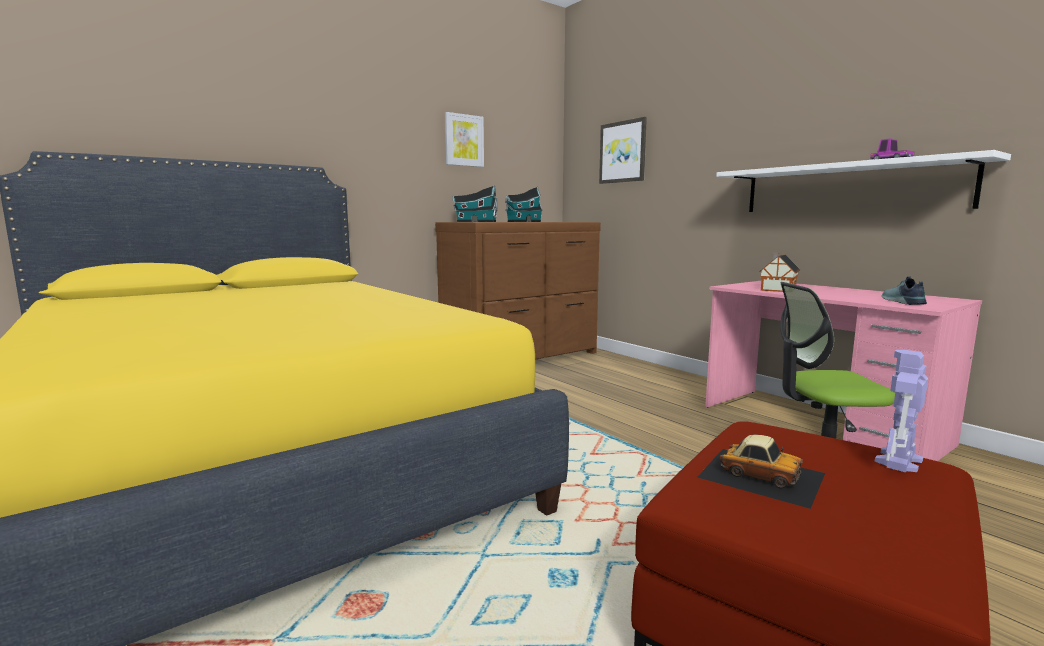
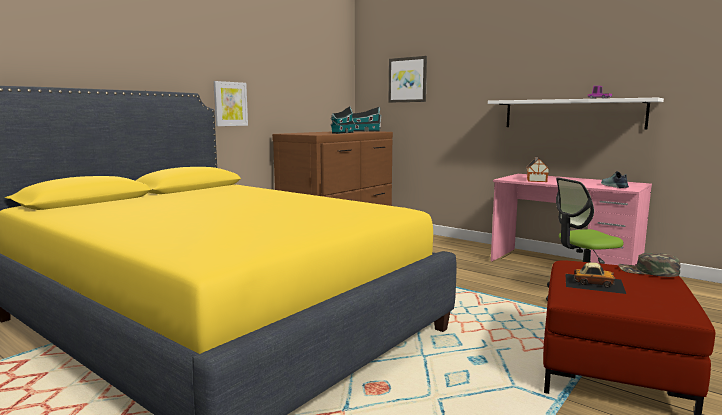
camera: 15 degrees left, 0 degrees up
picture [445,112,484,167] -> picture moved to [213,81,248,126]
toy house [452,186,498,222] -> toy house moved to [352,106,381,132]
toy robot [875,350,928,472] -> green cap [618,252,680,277]

